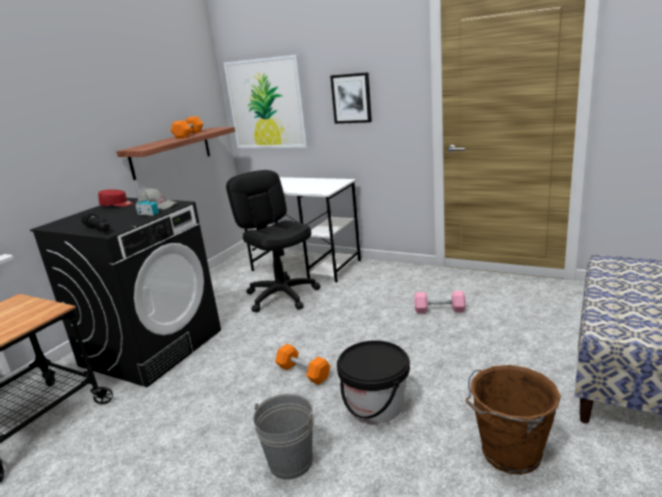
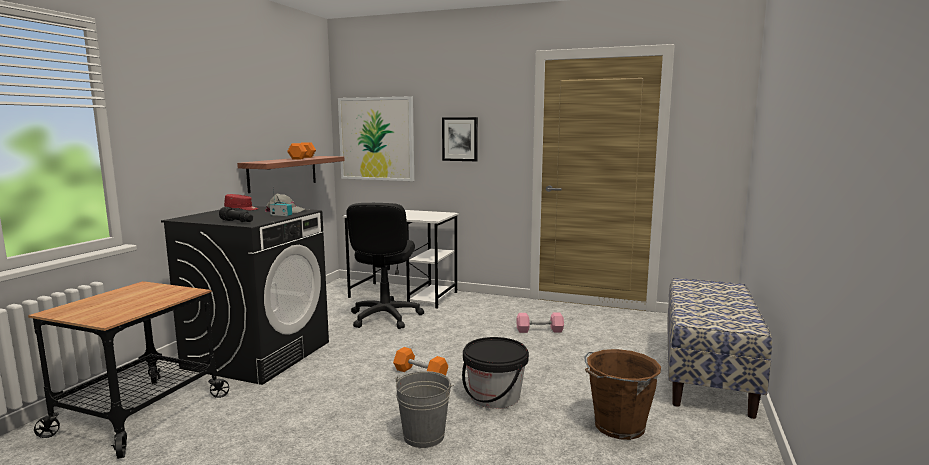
camera: 10 degrees left, 10 degrees down
black office chair [226,170,321,312] -> black office chair turned 135 degrees counterclockwise [346,203,424,329]

